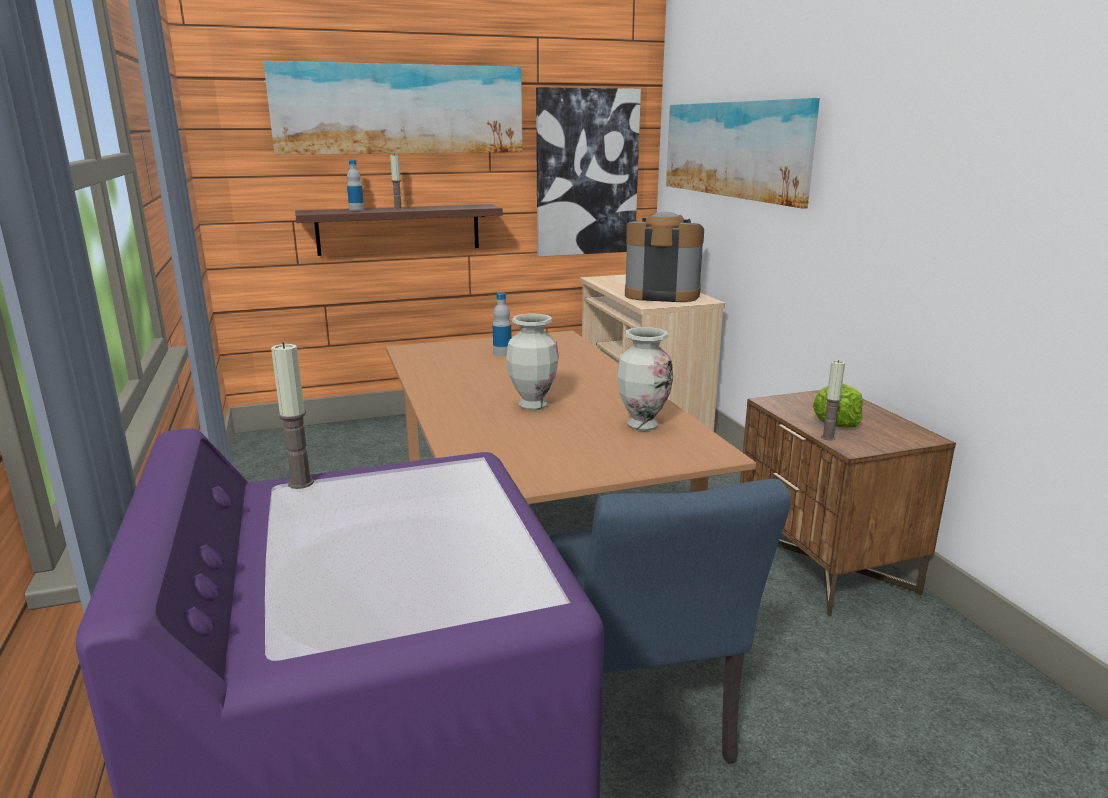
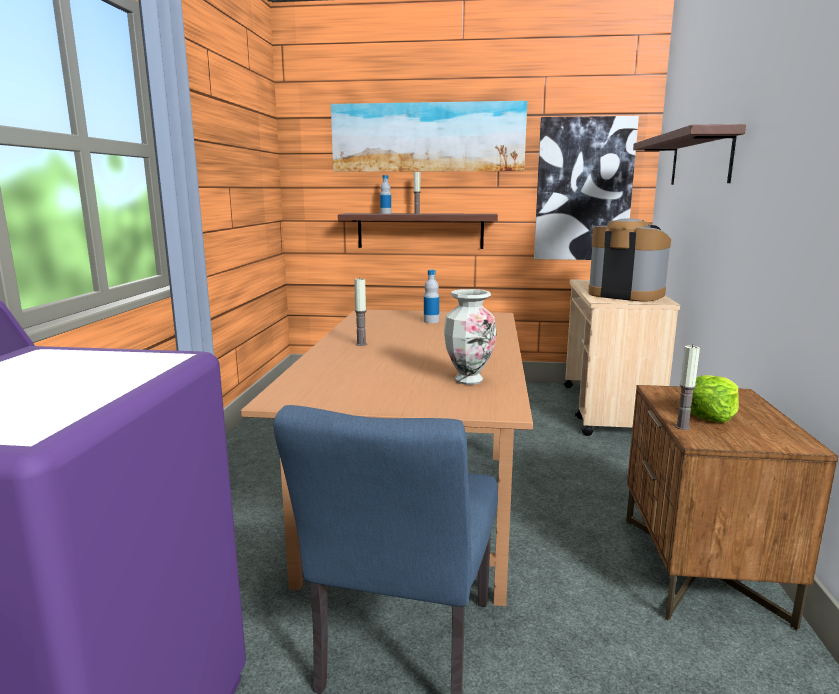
camera: 25 degrees right, 5 degrees down
candle [271,342,314,489] -> candle moved to [354,277,367,346]
vase [506,314,559,410] -> none
picture [666,98,820,208] -> shelf [633,124,746,185]

